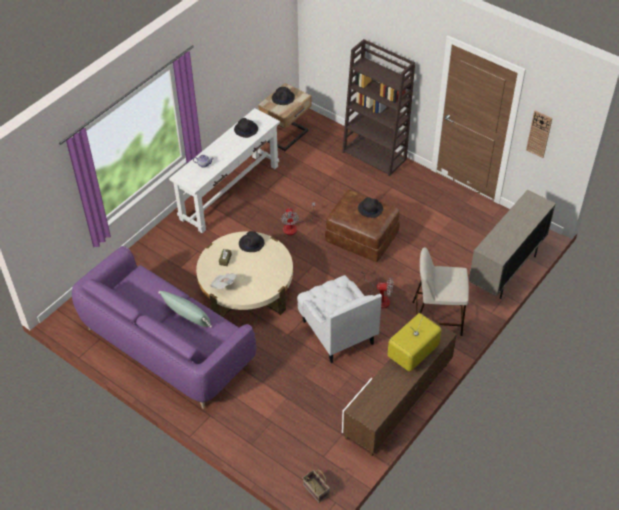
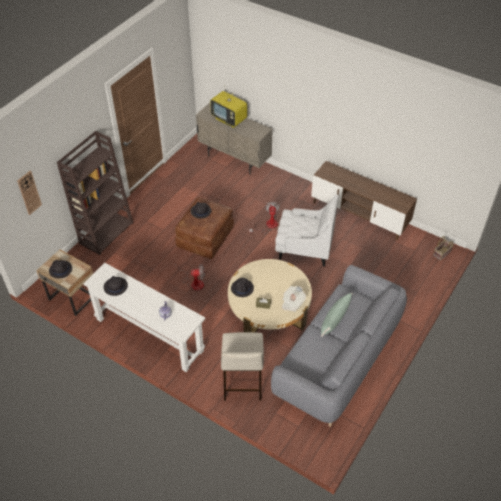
camera: 95 degrees left, 0 degrees up
purple sofa [72,246,256,409] -> grey sofa [271,265,407,427]
white armchair [297,275,382,363] -> white armchair turned 45 degrees clockwise [275,195,338,267]
television [387,313,442,371] -> television moved to [210,86,247,128]
beige stool [412,247,469,336] -> beige stool moved to [221,332,264,401]
wall clock [526,111,553,158] -> wall clock moved to [17,171,42,215]

